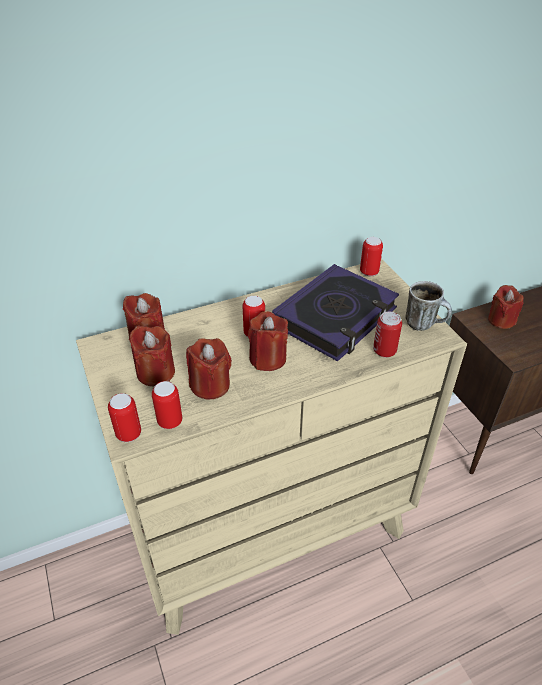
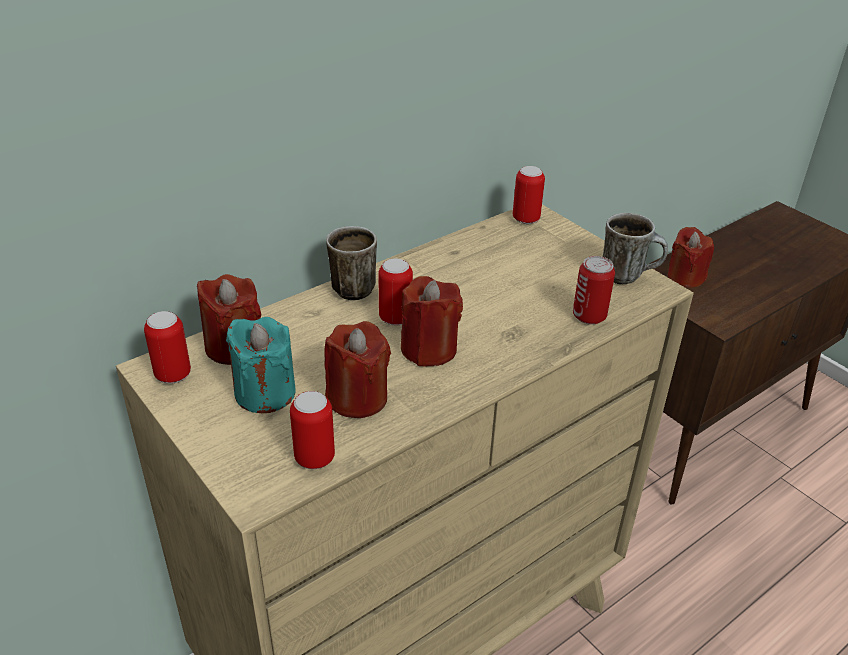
camera: 15 degrees left, 5 degrees down
can [108,393,141,442] -> can moved to [144,311,191,384]
red candle [129,326,175,386] -> turquoise candle [226,317,296,413]
book [272,264,399,361] -> none
none -> mug [326,226,377,301]

